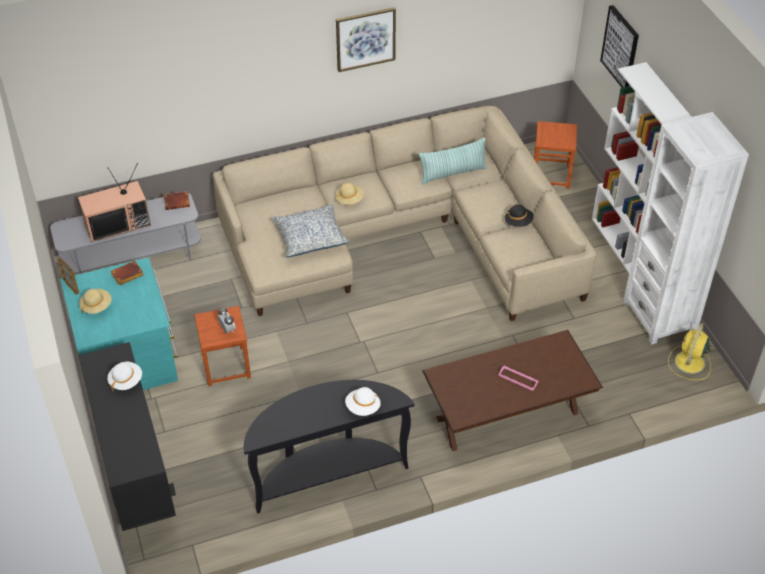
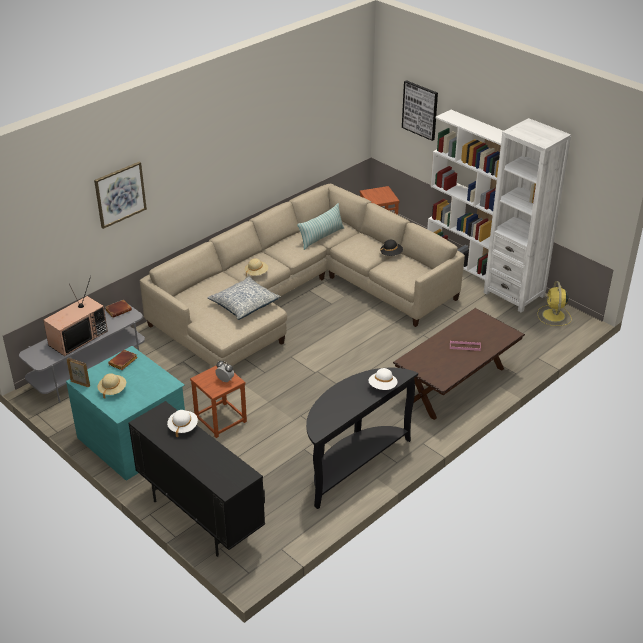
camera: 25 degrees left, 10 degrees down
picture [336,7,396,72] -> picture moved to [94,162,147,229]

